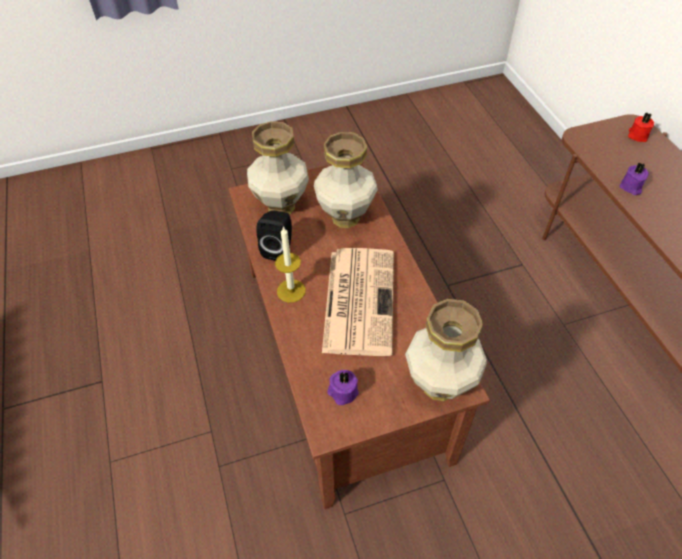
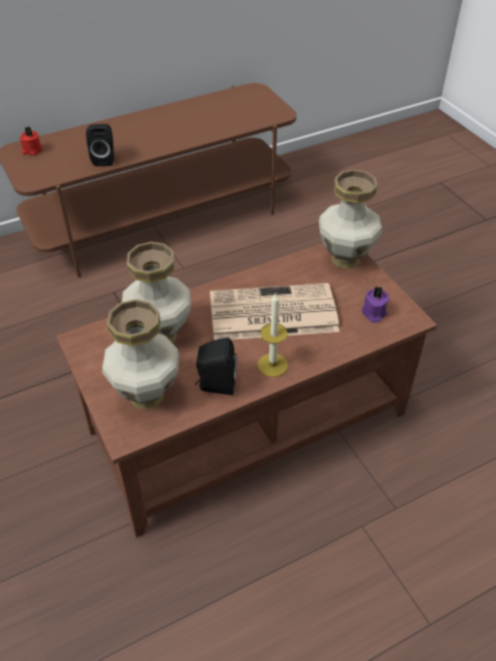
camera: 100 degrees left, 5 degrees down
purple candle [620,162,649,195] -> black speaker [86,124,114,166]

